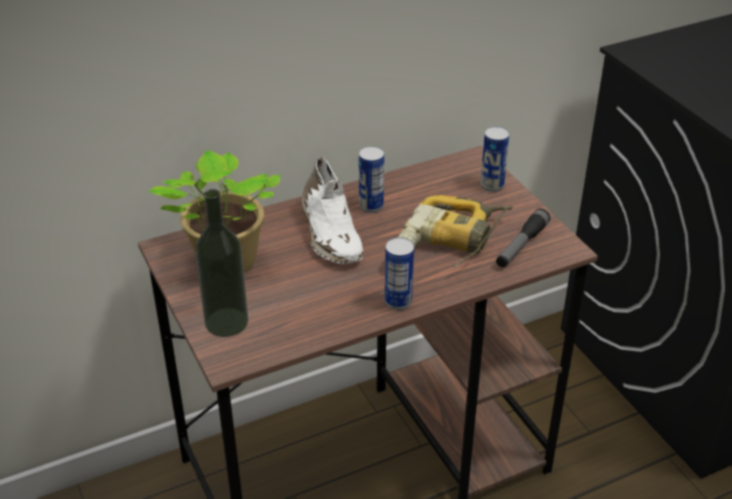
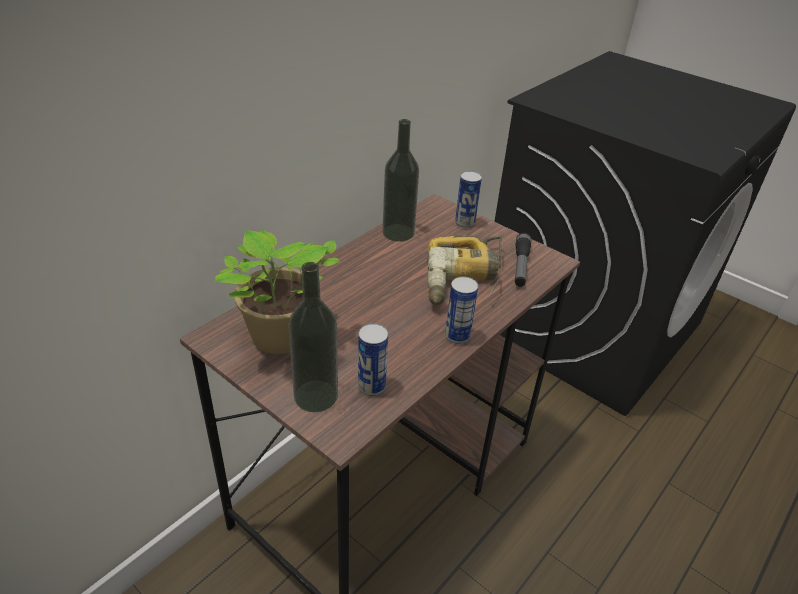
camera: 25 degrees left, 0 degrees up
white shoe [301,156,363,264] -> none
can [359,146,384,213] -> can moved to [358,324,388,396]
none -> bottle [382,119,419,242]

